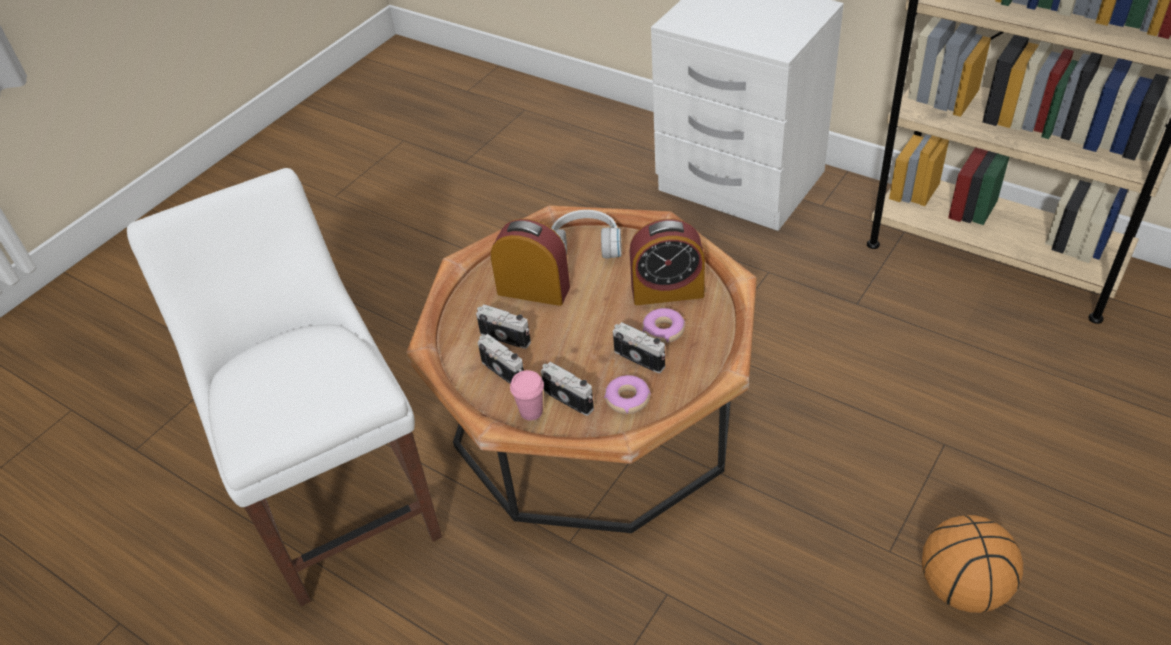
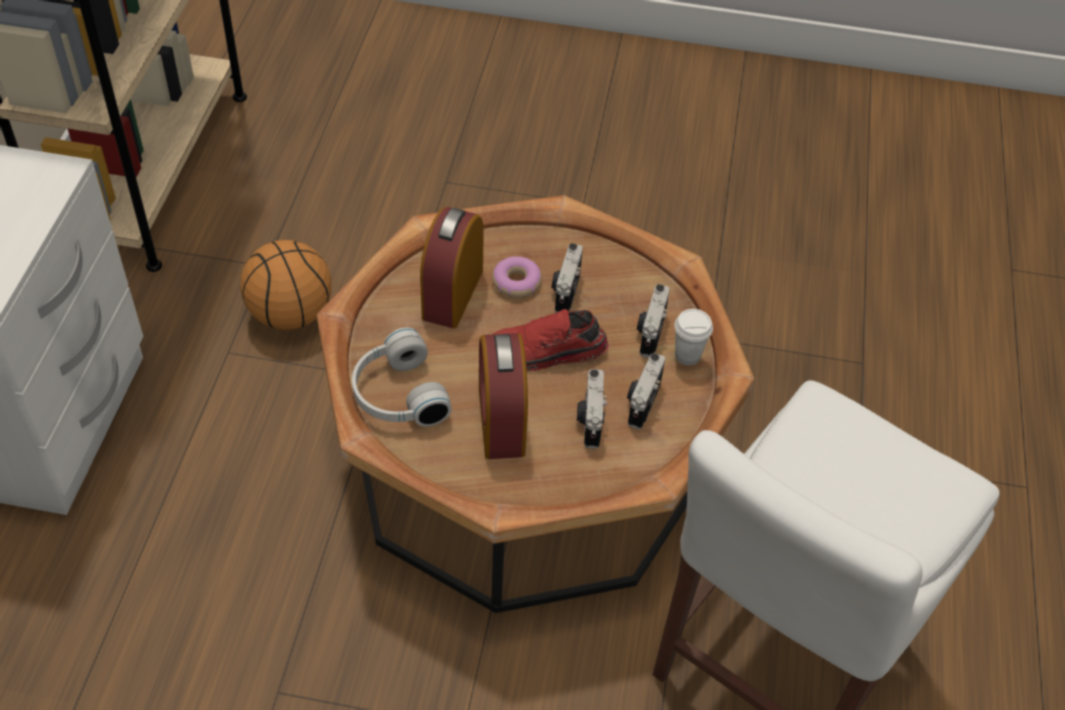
camera: 120 degrees left, 5 degrees up
pink cup [510,370,544,421] -> white cup [674,309,713,365]
donut [604,375,651,414] -> none
alarm clock [630,219,705,305] -> alarm clock turned 135 degrees counterclockwise [420,207,484,328]
basketball [922,515,1023,613] -> basketball moved to [240,240,332,330]
none -> red shoe [493,309,609,371]

